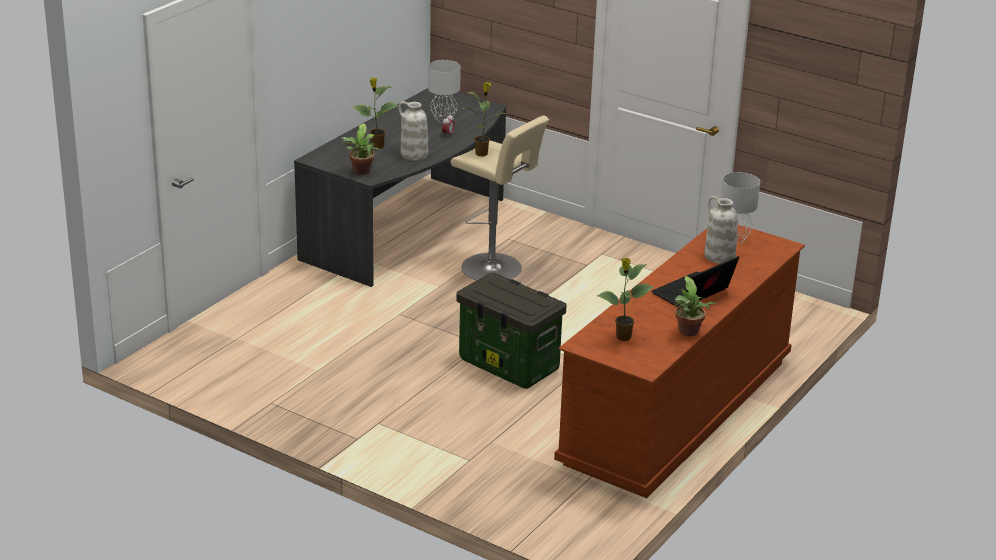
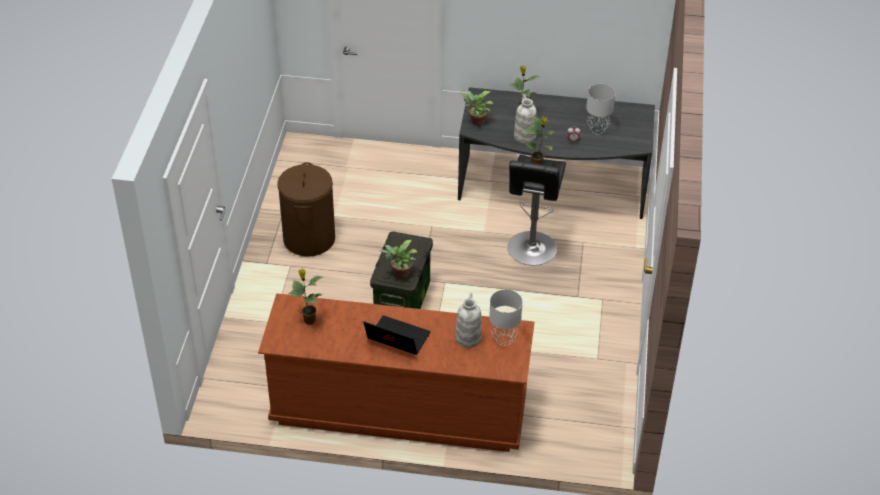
camera: 65 degrees right, 15 degrees up
beige stool [451,116,549,281] -> black stool [507,155,566,265]
potted plant [674,276,717,336] -> potted plant moved to [380,240,418,278]
none -> brown laundry basket [277,162,335,257]

